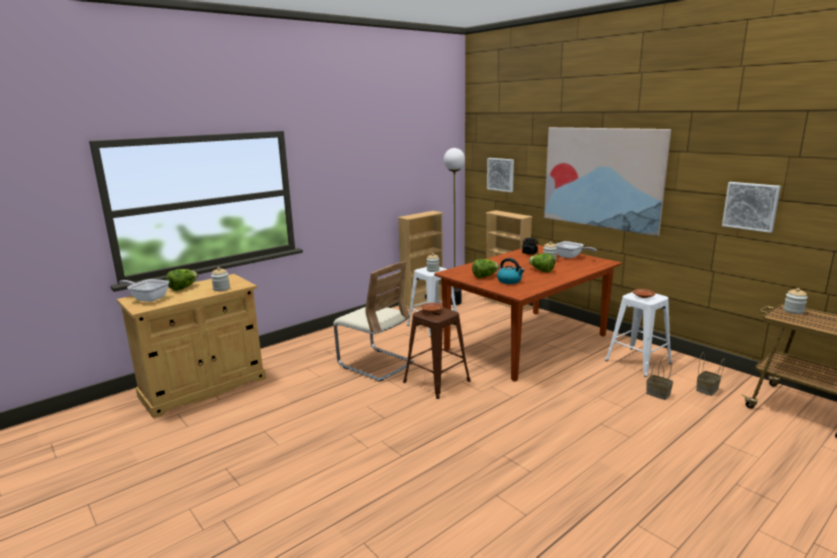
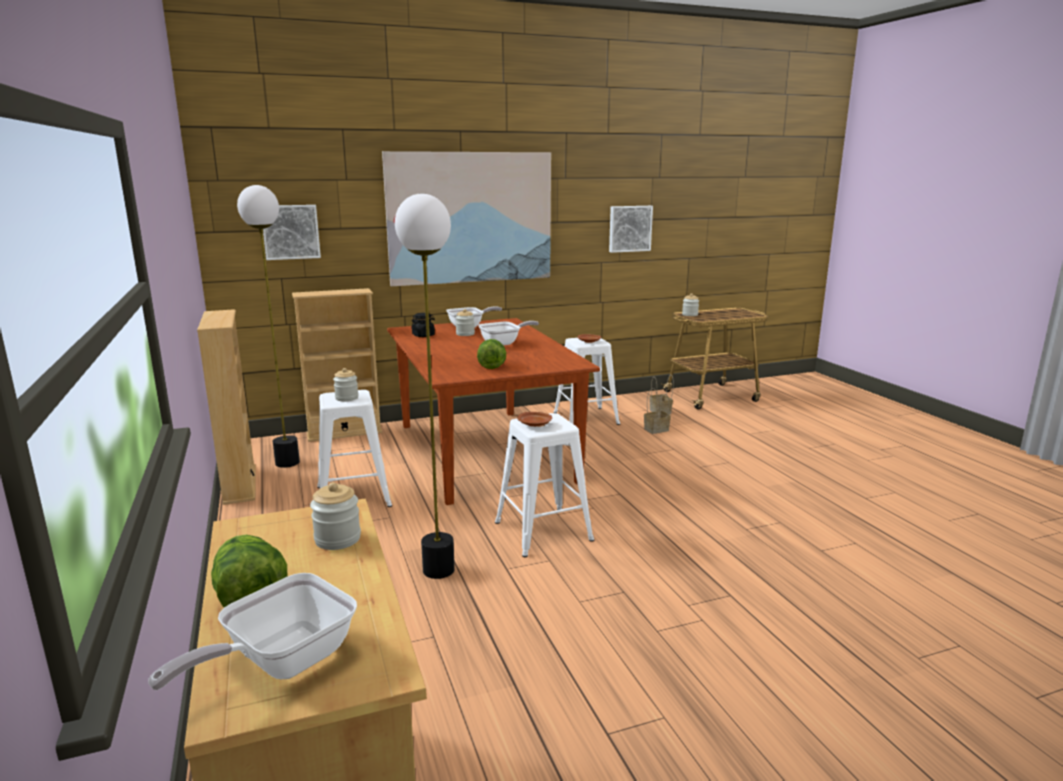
camera: 70 degrees left, 0 degrees up
beige chair [333,261,414,382] -> floor lamp [395,194,455,579]
brown stool [403,308,471,399] -> white stool [495,413,594,557]
kettle [497,258,525,284] -> none
lettuce [529,253,555,272] -> frying pan [478,321,539,345]

